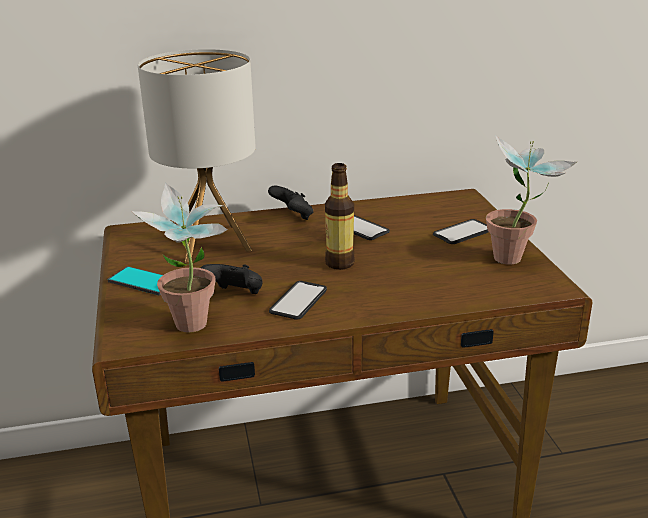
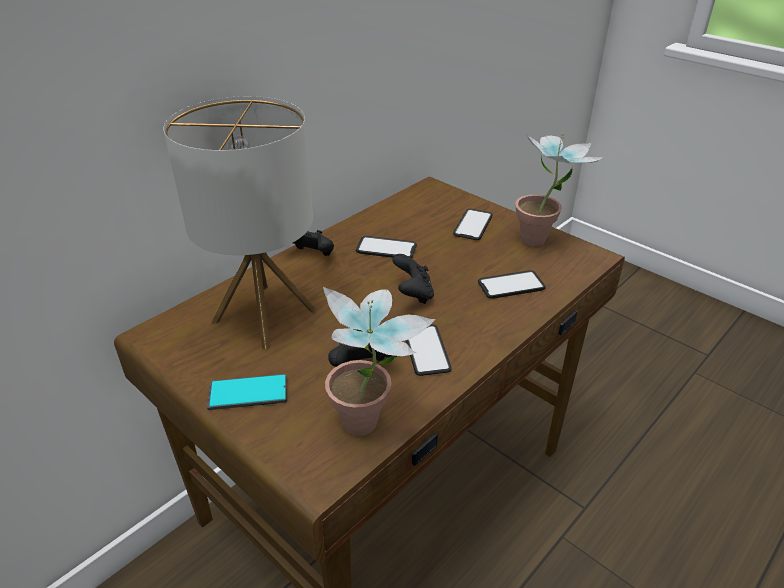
camera: 35 degrees left, 10 degrees up
bottle [325,163,355,270] -> black game controller [392,254,434,304]
none -> phone [478,270,546,299]

